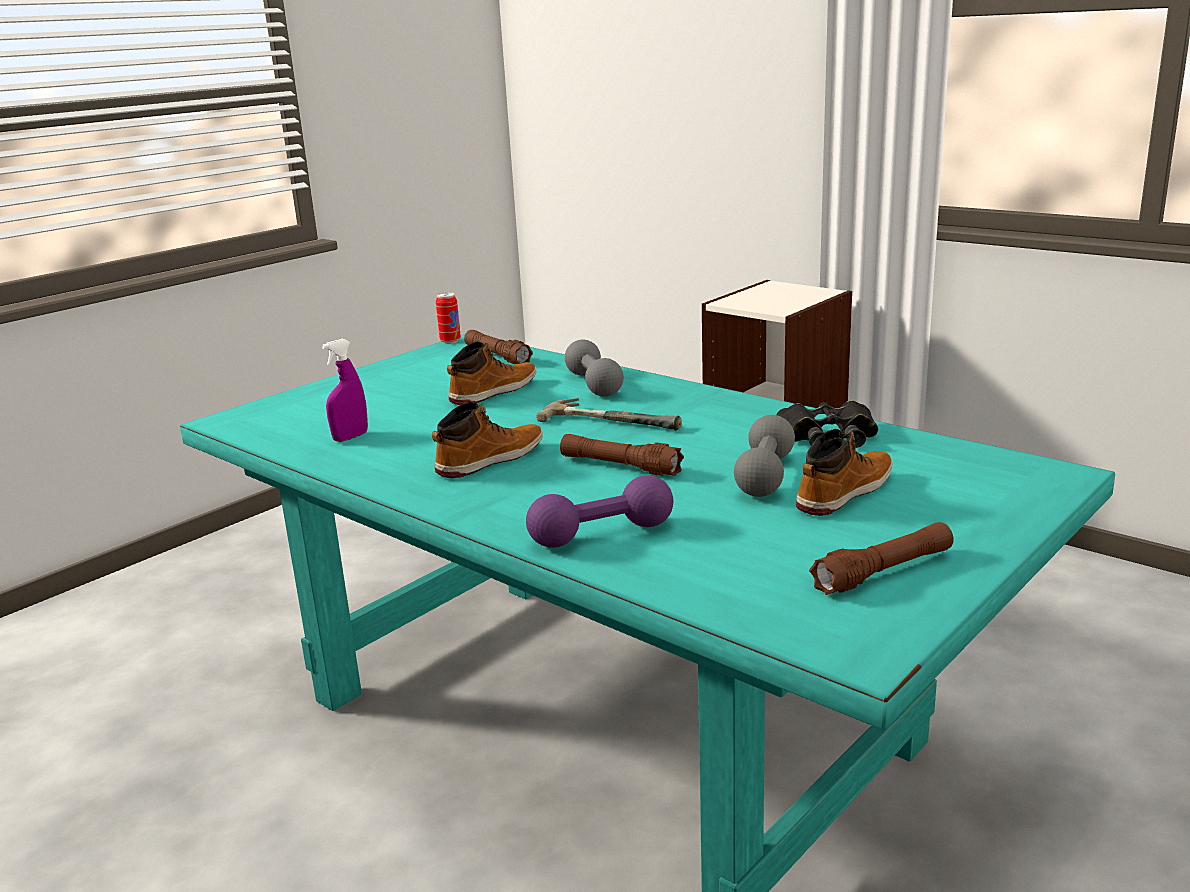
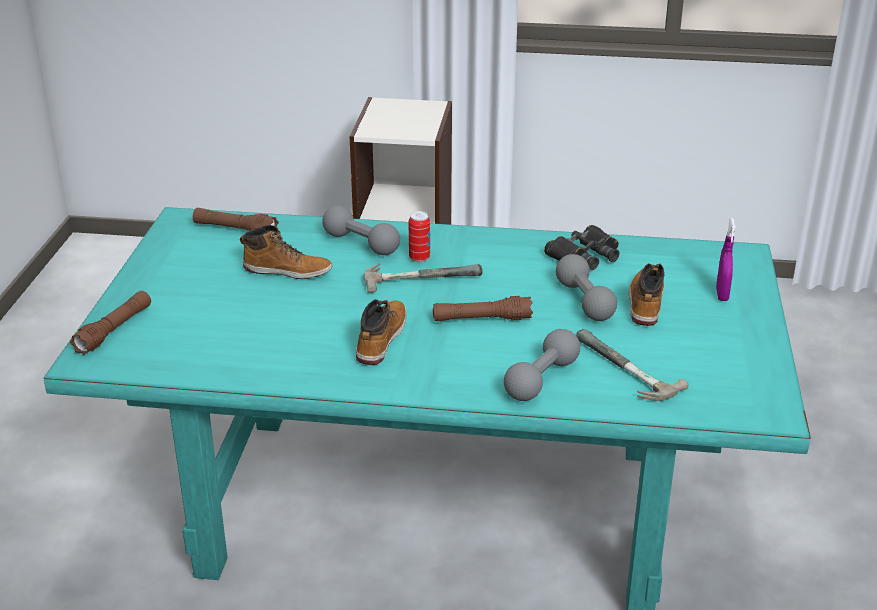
camera: 35 degrees left, 10 degrees up
purple spray bottle [322,339,368,442] -> purple spray bottle moved to [716,218,736,301]
can [436,292,461,344] -> can moved to [408,211,430,262]
boot [447,341,536,405] -> boot turned 90 degrees clockwise [240,225,332,279]
purple dumbbell [526,475,674,548] -> grey dumbbell [504,329,580,401]
brown flashlight [809,522,954,595] -> brown flashlight moved to [70,291,151,355]
none -> hammer [576,329,688,401]

